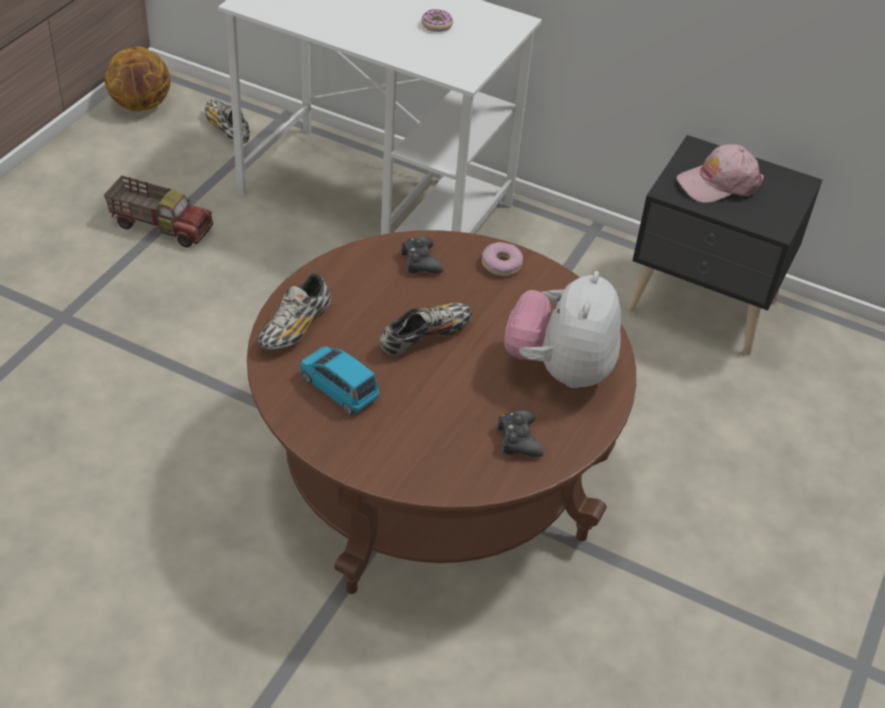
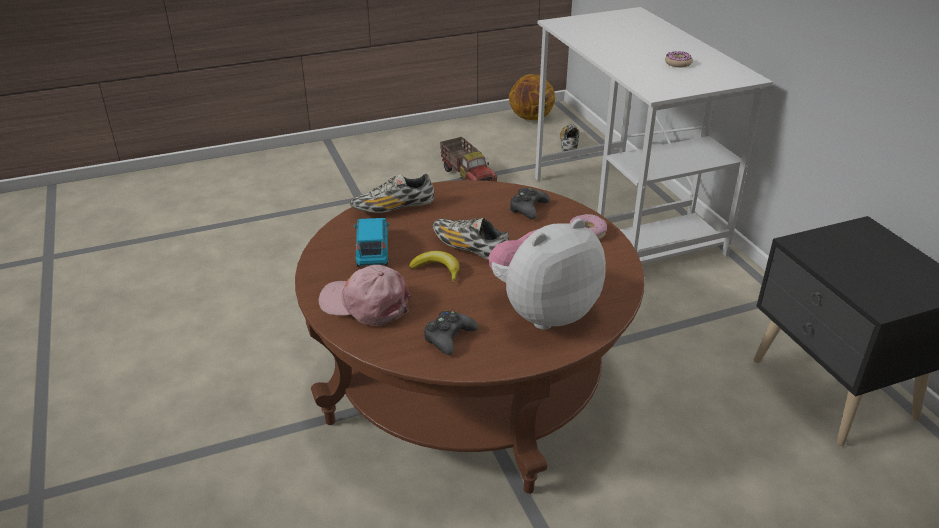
camera: 45 degrees right, 10 degrees down
shoe [379,303,472,356] -> shoe turned 150 degrees counterclockwise [433,218,509,260]
pink cap [677,144,764,203] -> pink cap moved to [319,265,411,326]
none -> banana [409,251,460,283]

